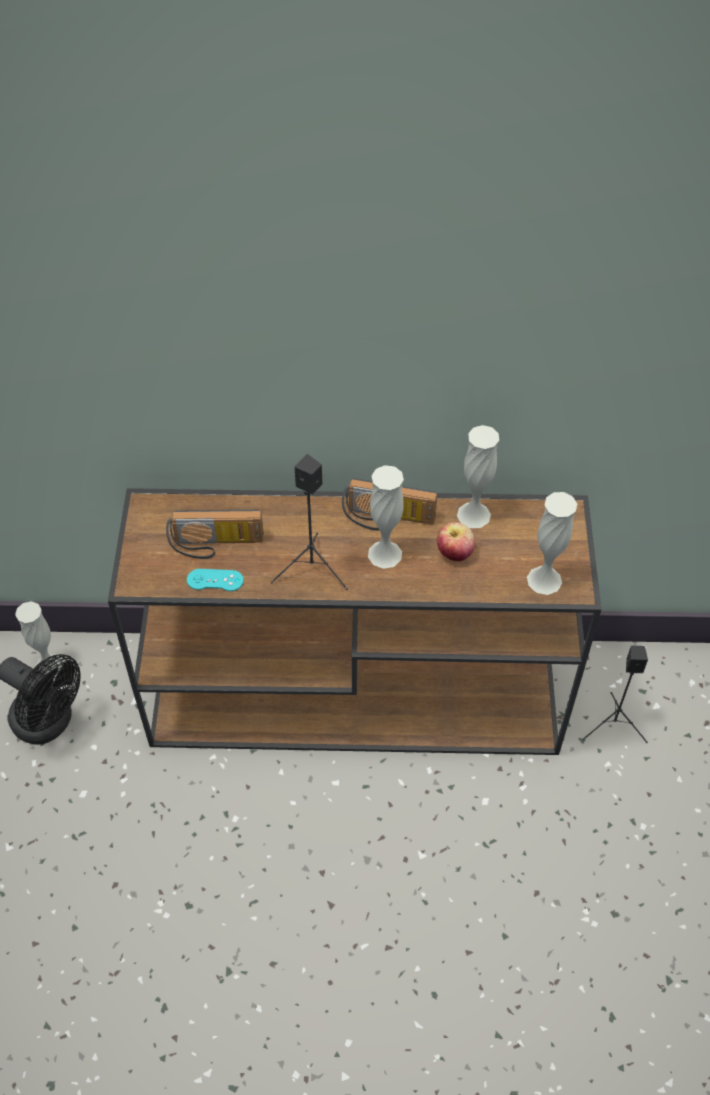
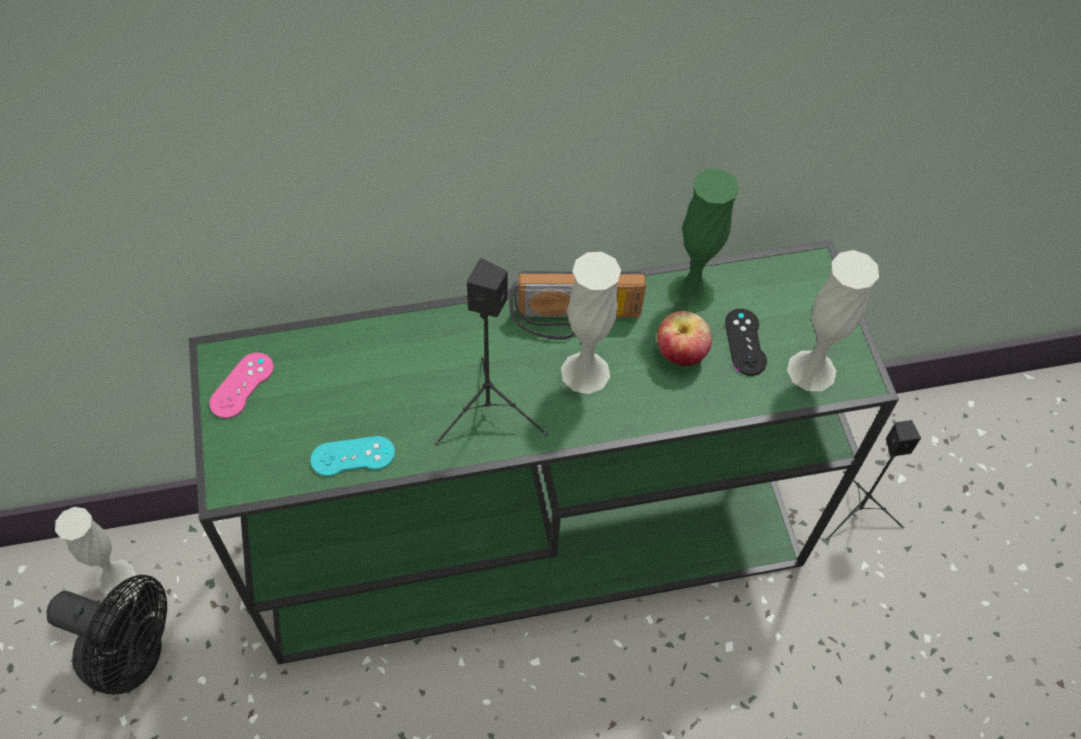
camera: 15 degrees left, 5 degrees up
brown console table [108,488,601,755] -> green console table [189,240,899,664]
radio [166,510,264,559] -> none
white vase [457,425,499,528] -> green vase [668,169,739,313]
none -> pink game controller [209,353,274,418]
none -> black game controller [725,309,767,376]

